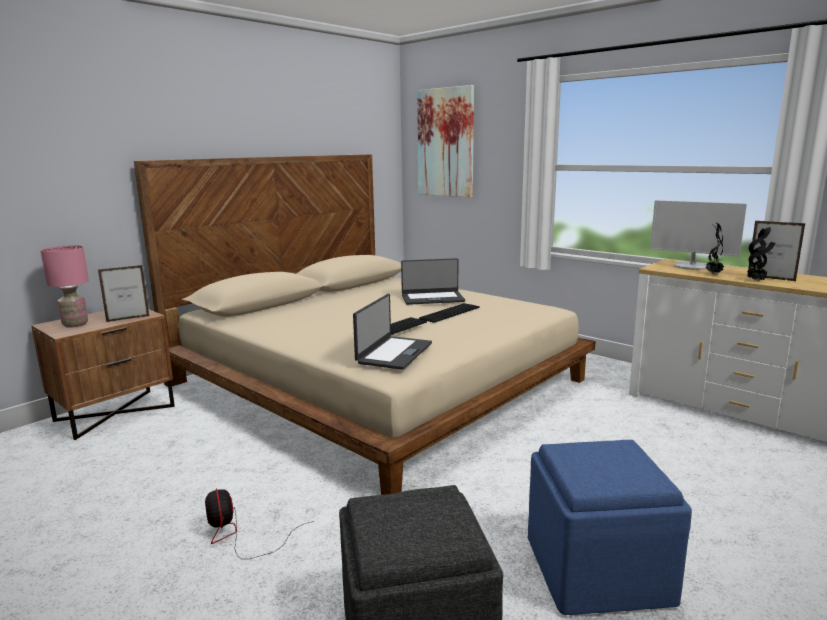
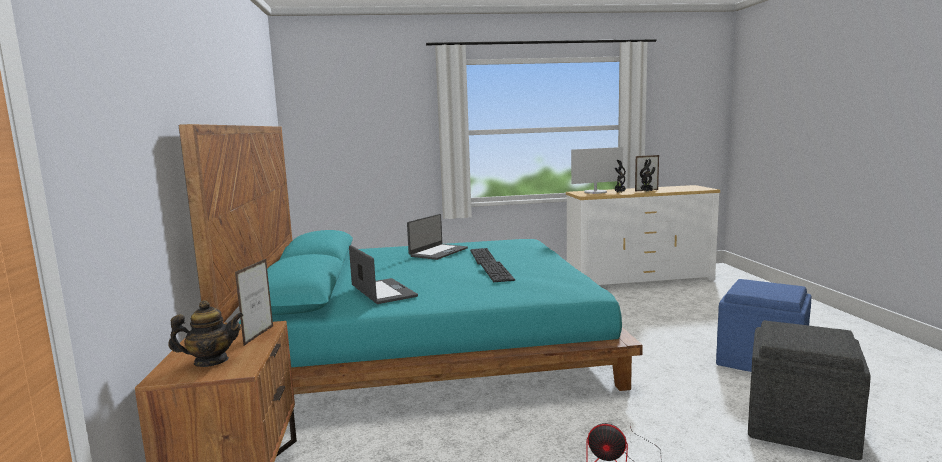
camera: 50 degrees left, 5 degrees down
pink table lamp [40,245,89,328] -> teapot [168,300,244,367]
beige bed [134,154,596,495] -> turquoise bed [178,124,643,394]
laptop [353,294,432,370] -> laptop moved to [349,245,418,304]
picture [417,85,474,197] -> none

